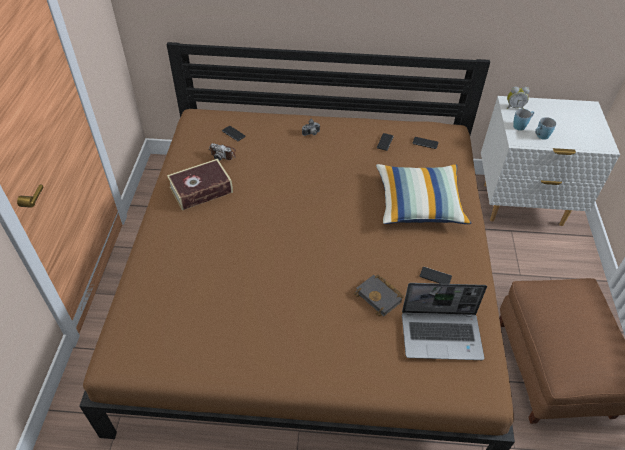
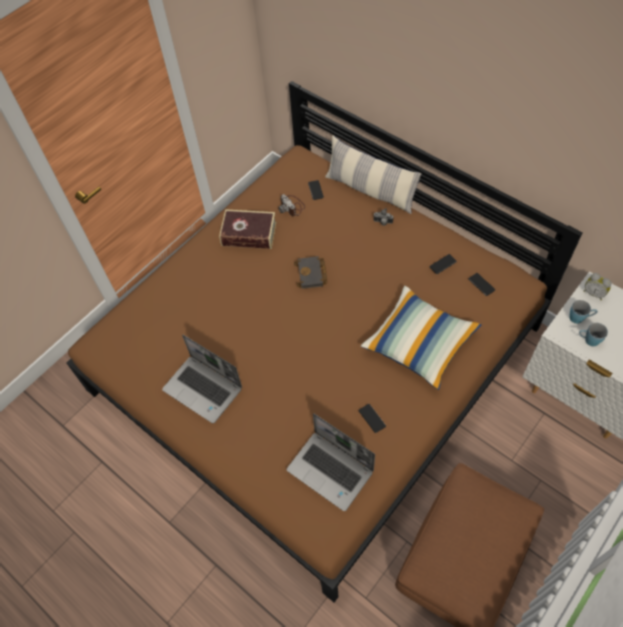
camera: 40 degrees right, 10 degrees up
black book [354,275,404,317] -> black book moved to [294,256,327,289]
none -> laptop [162,334,242,423]
none -> pillow [325,135,422,214]

